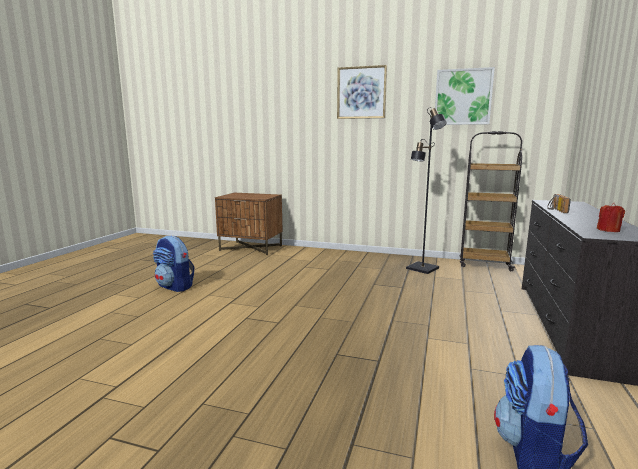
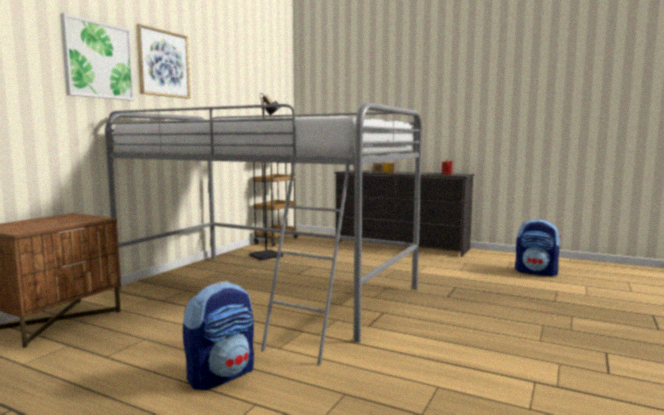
camera: 80 degrees left, 5 degrees down
picture [435,67,495,125] -> picture moved to [60,13,135,101]
none -> grey bed [105,102,422,366]

